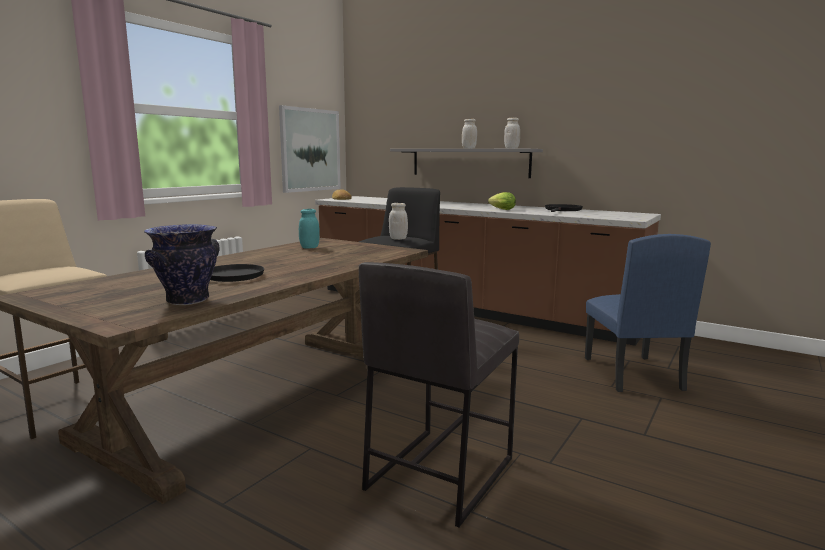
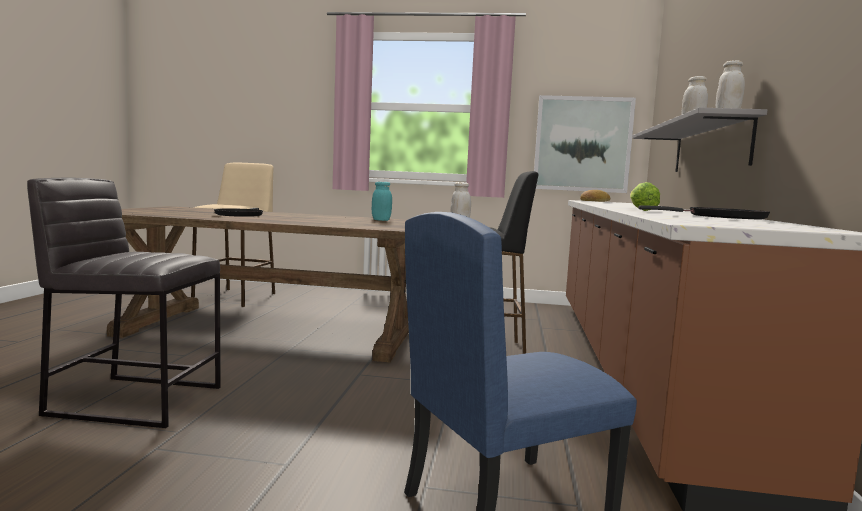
camera: 65 degrees right, 5 degrees down
vase [144,224,219,305] -> none

